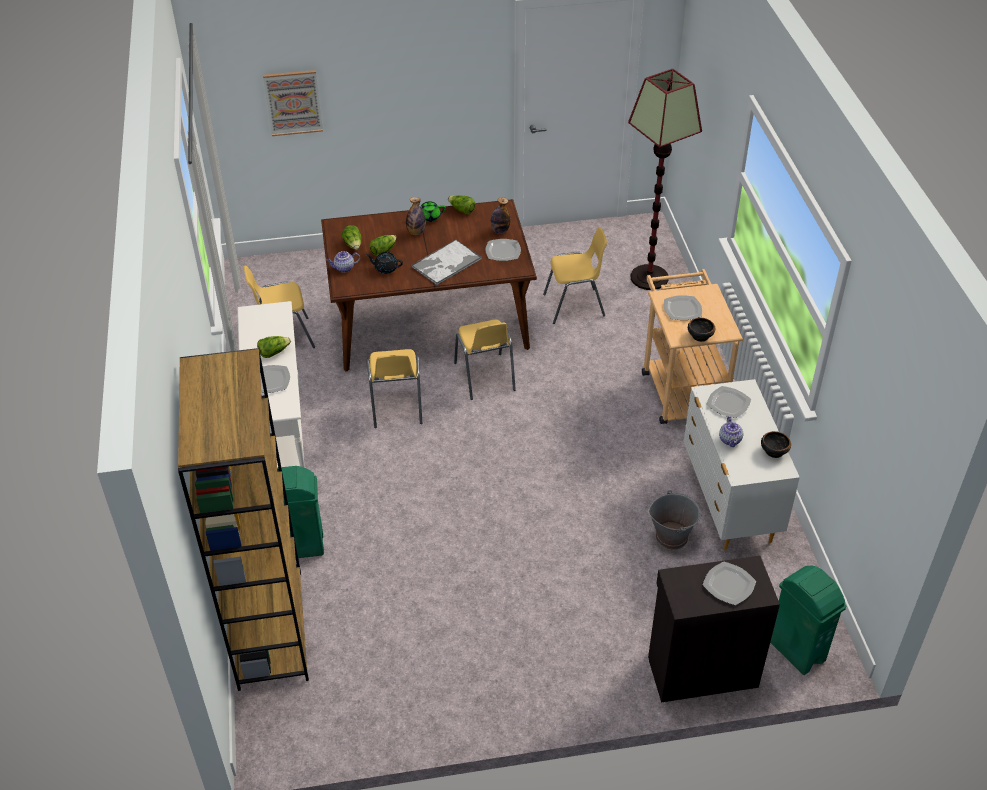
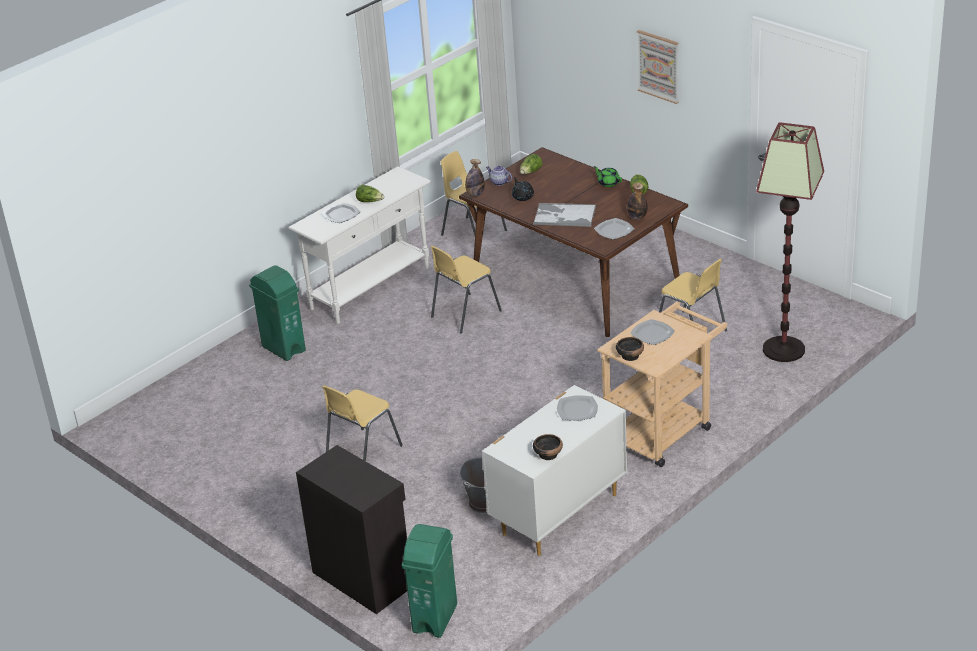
camera: 55 degrees right, 10 degrees down
brown bookcase [178,348,309,691] -> none
picture [263,70,323,136] -> picture moved to [637,30,679,104]
lettuce [369,235,397,256] -> none
bottle [406,197,426,235] -> bottle moved to [465,159,485,196]
yellow chair [454,320,516,400] -> yellow chair moved to [322,385,403,461]
plate [703,562,756,605] -> none
teapot [719,416,743,447] -> none

